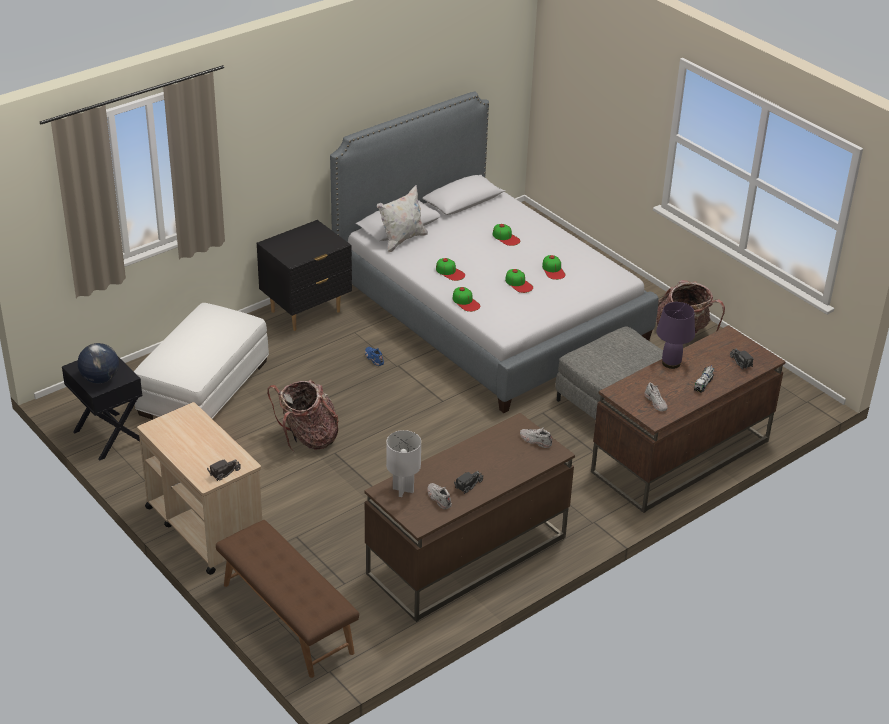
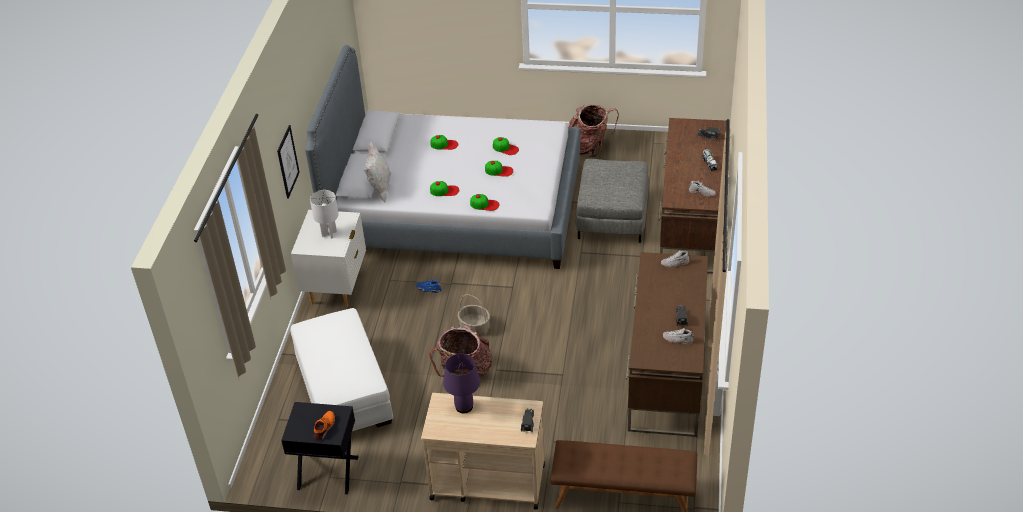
camera: 40 degrees left, 5 degrees up
globe [78,343,119,383] -> orange shoe [313,411,335,441]
black nightstand [257,220,352,331] -> white nightstand [291,210,366,307]
white table lamp [386,430,421,497] -> white table lamp moved to [310,190,339,239]
purple table lamp [656,302,695,369] -> purple table lamp moved to [443,354,480,413]
none -> picture [277,125,300,199]
none -> basket [458,294,490,334]

